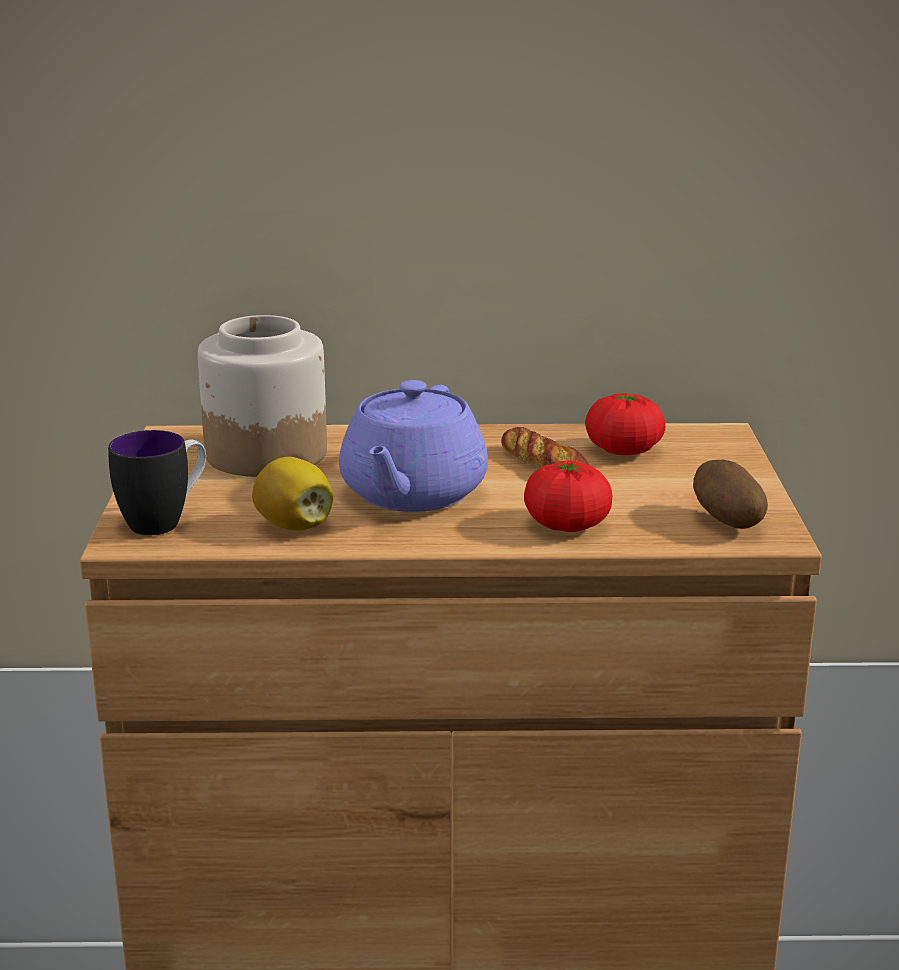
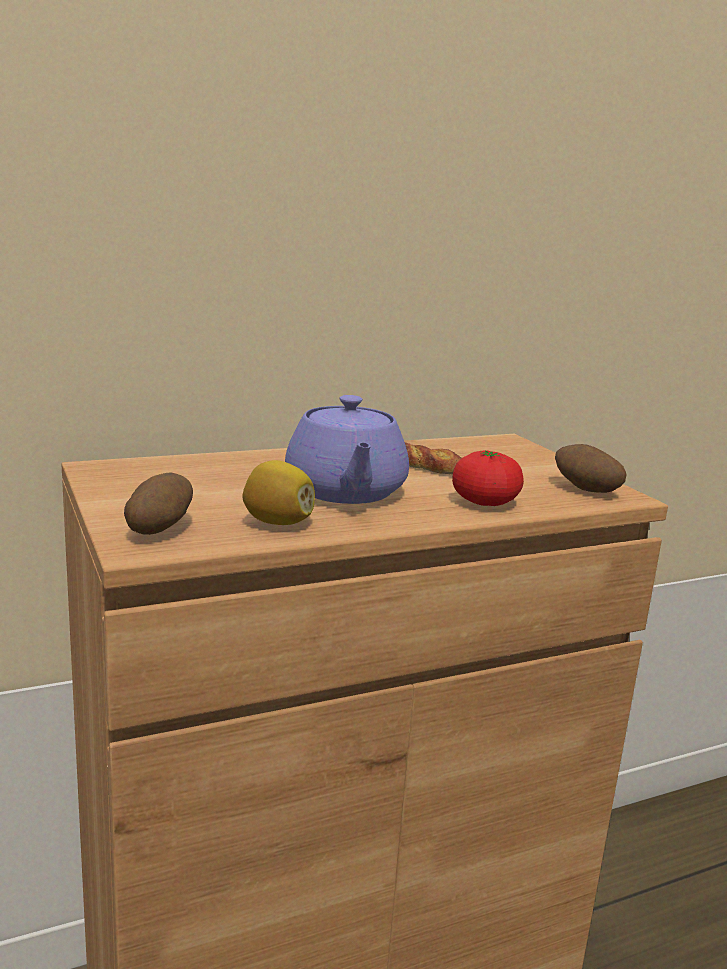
camera: 25 degrees left, 5 degrees down
mug [108,430,206,535] -> potato [124,472,193,535]
jar [198,315,327,477] -> none
tomato [585,393,666,455] -> none

